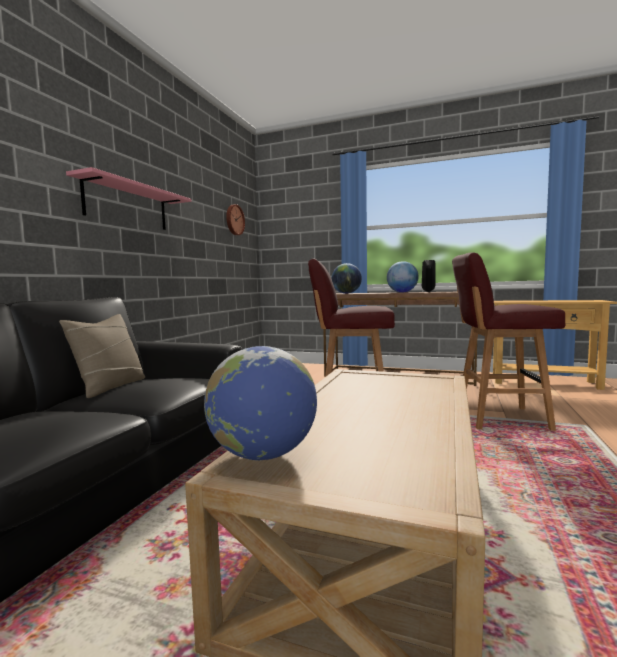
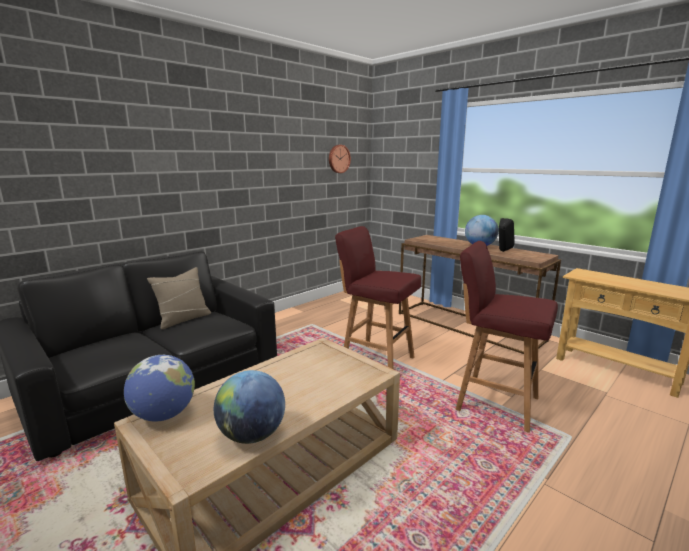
camera: 25 degrees right, 10 degrees up
pink shelf [66,167,191,230] -> none
globe [332,263,362,294] -> globe moved to [214,370,285,444]

